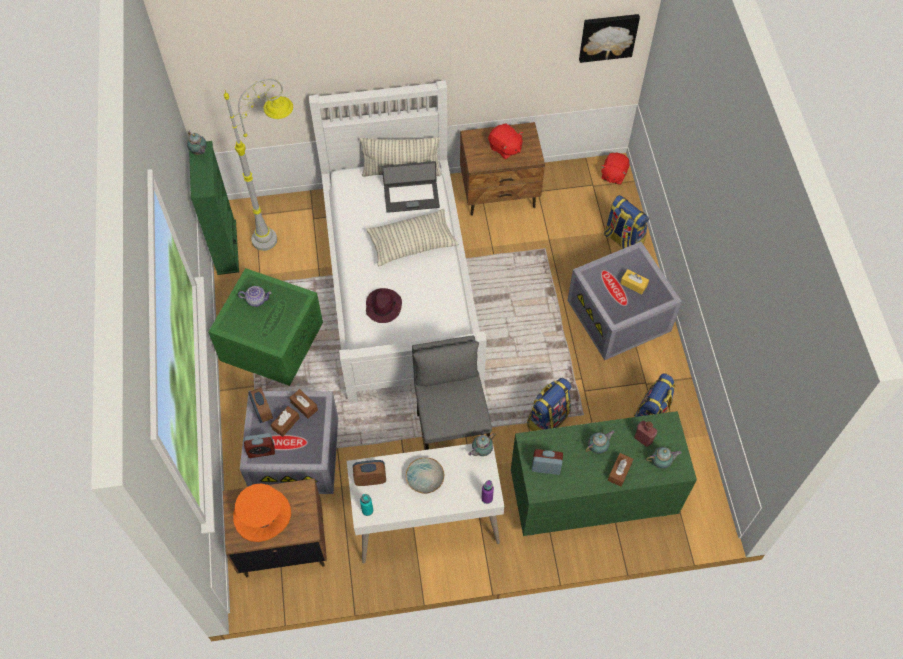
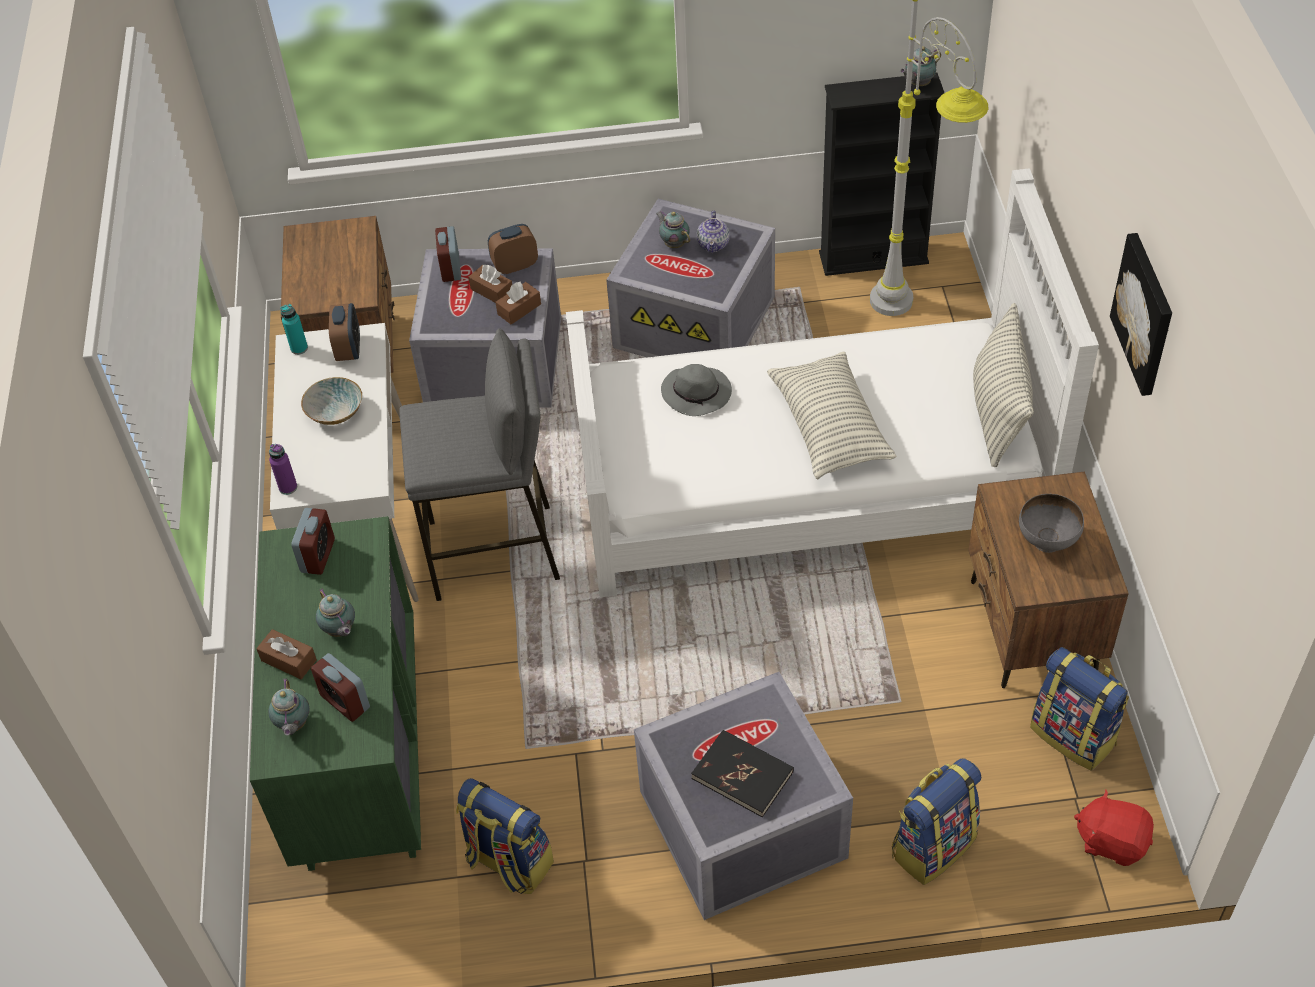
camera: 95 degrees right, 10 degrees down
green bookcase [189,141,239,275] -> black bookcase [819,73,944,276]
green storage box [208,268,323,386] -> grey storage box [606,199,775,357]
orange hat [233,483,291,542] -> none
purple hat [366,288,402,323] -> grey hat [661,364,732,416]
laptop [382,161,440,213] -> none
teapot [468,433,496,456] -> teapot moved to [656,210,690,248]
red plush toy [488,124,523,159] -> grey bowl [1019,494,1084,553]
backpack [527,378,571,431] -> backpack moved to [1030,647,1129,770]
picture [579,14,640,63] -> picture moved to [1110,233,1172,396]
yellow tissue box [620,269,649,294] -> black book [691,730,794,817]
red bottle [635,421,657,447] -> alarm clock [311,653,370,722]

